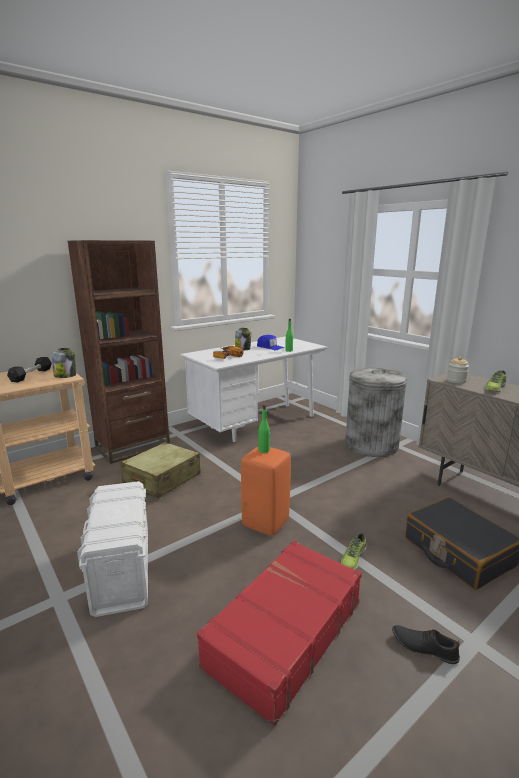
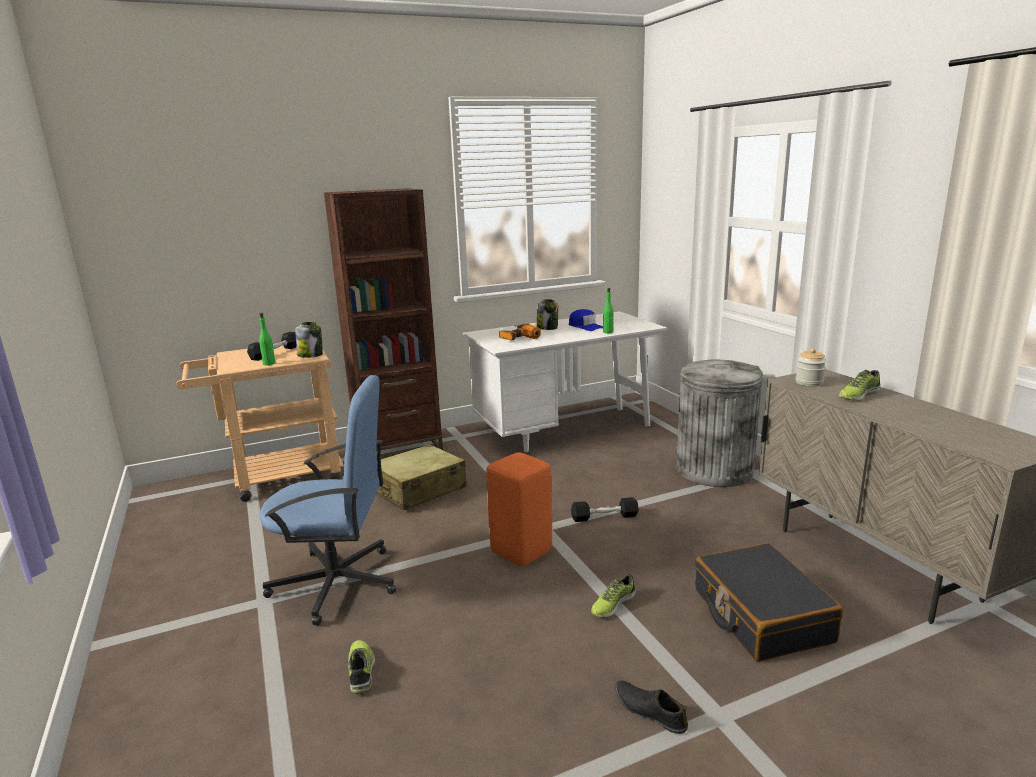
camera: 15 degrees right, 0 degrees up
white storage box [77,481,148,617] -> blue office chair [260,375,396,626]
red suitcase [197,541,362,726] -> none
green bottle [258,405,270,453] -> green bottle moved to [259,313,275,366]
none -> shoe [348,640,375,694]
none -> black dumbbell [571,497,639,522]

